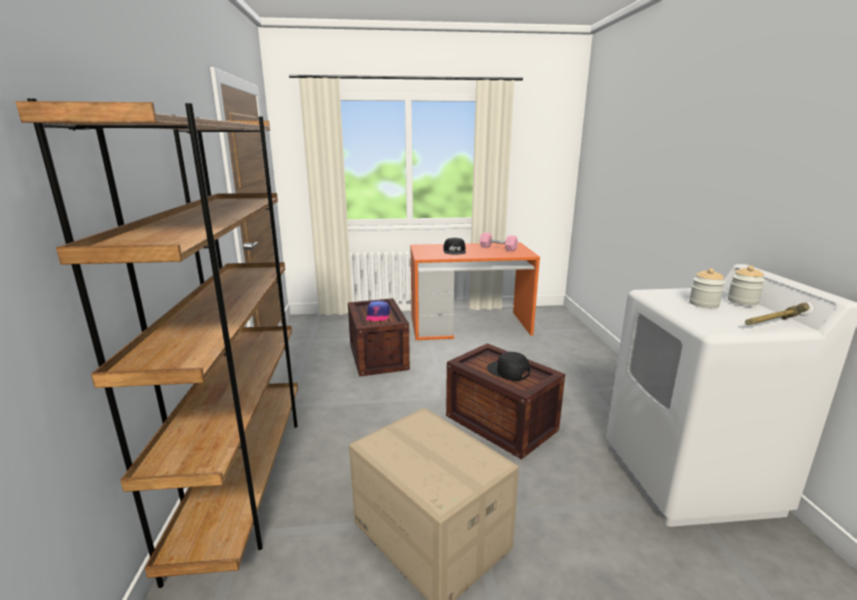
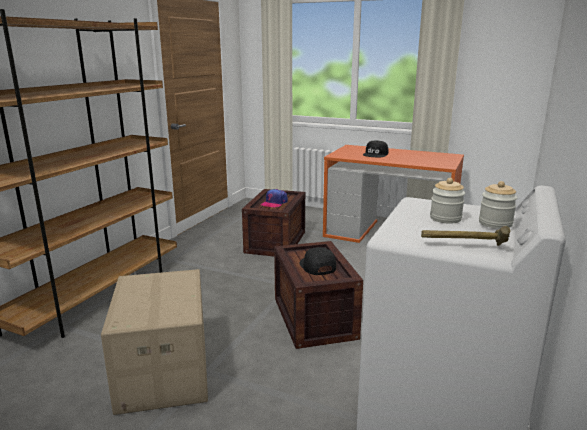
camera: 30 degrees right, 0 degrees up
pink dumbbell [479,232,518,251] -> none

